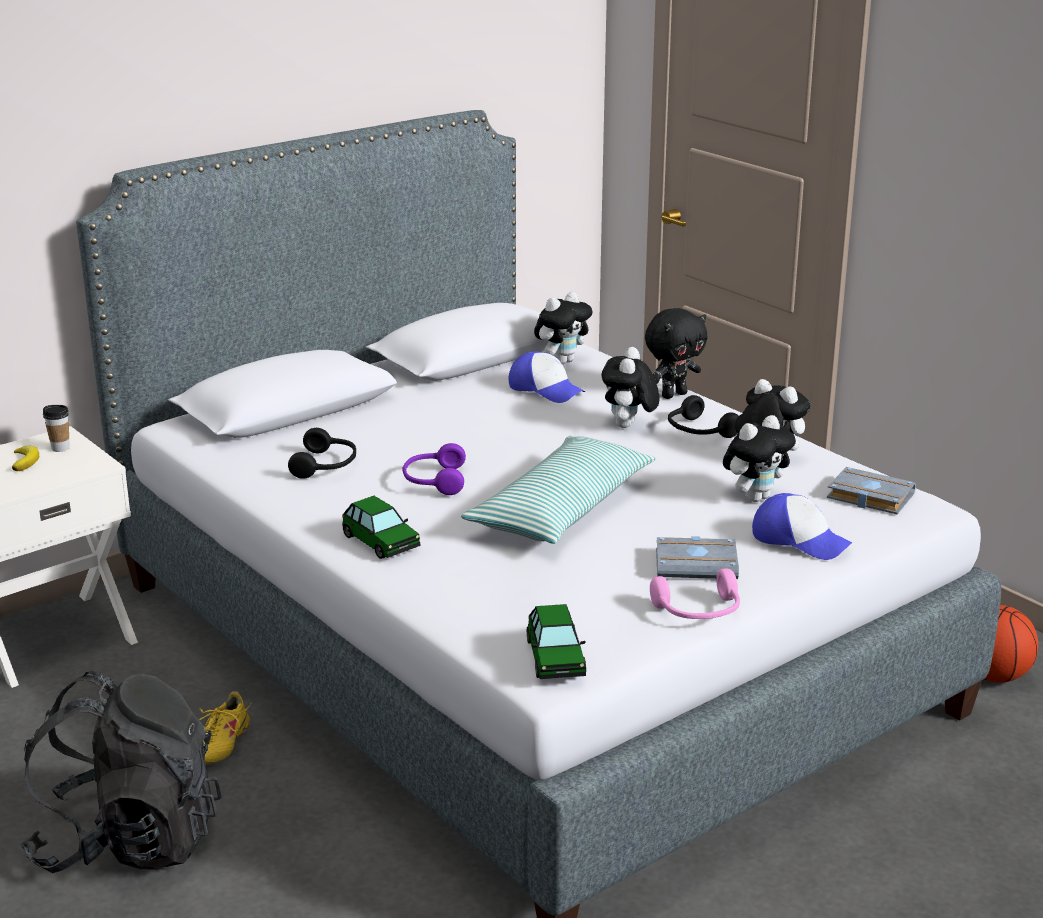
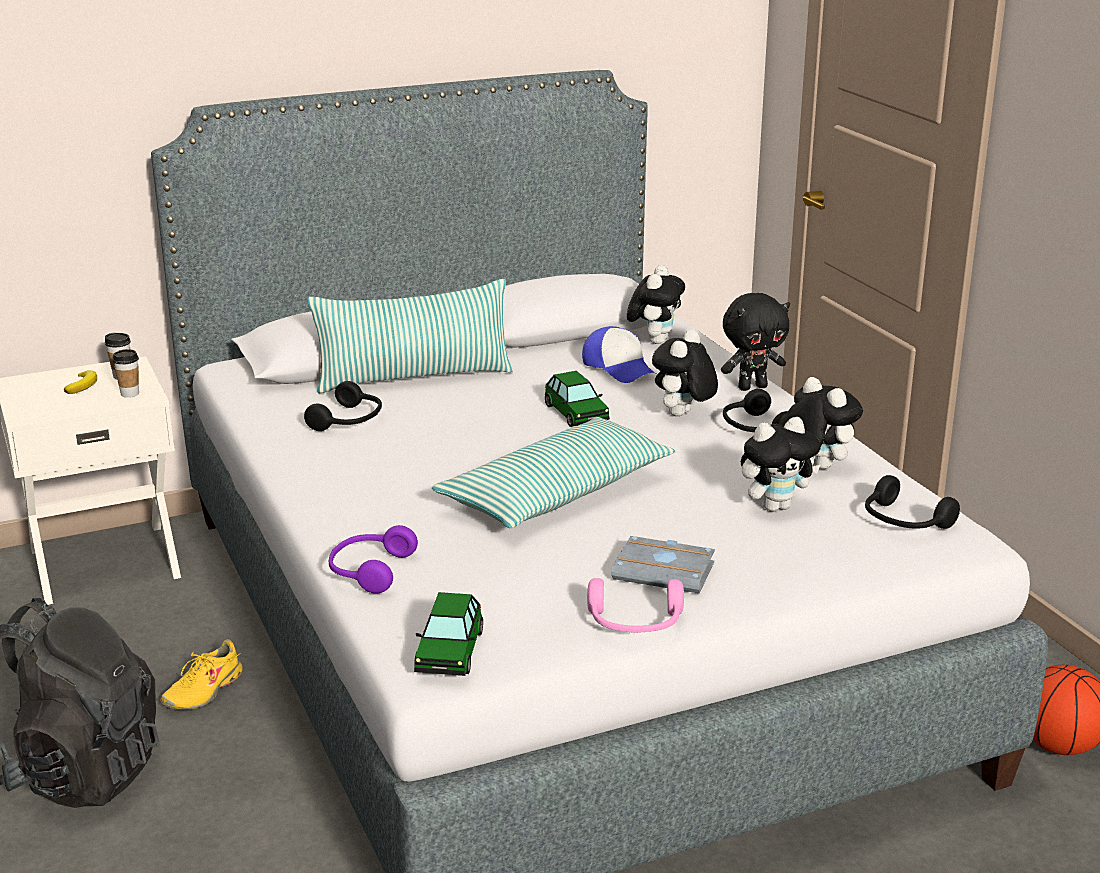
camera: 15 degrees right, 0 degrees up
toy car [342,496,421,559] -> toy car moved to [545,371,610,427]
purple headphones [402,443,466,495] -> purple headphones moved to [329,525,418,594]
plush toy [534,292,592,364] -> plush toy turned 45 degrees counterclockwise [627,265,685,344]
cap [752,493,852,560] -> none
grey book [827,467,916,514] -> black headphones [865,475,960,529]
none -> cup [113,349,139,398]
none -> pillow [307,279,513,393]

